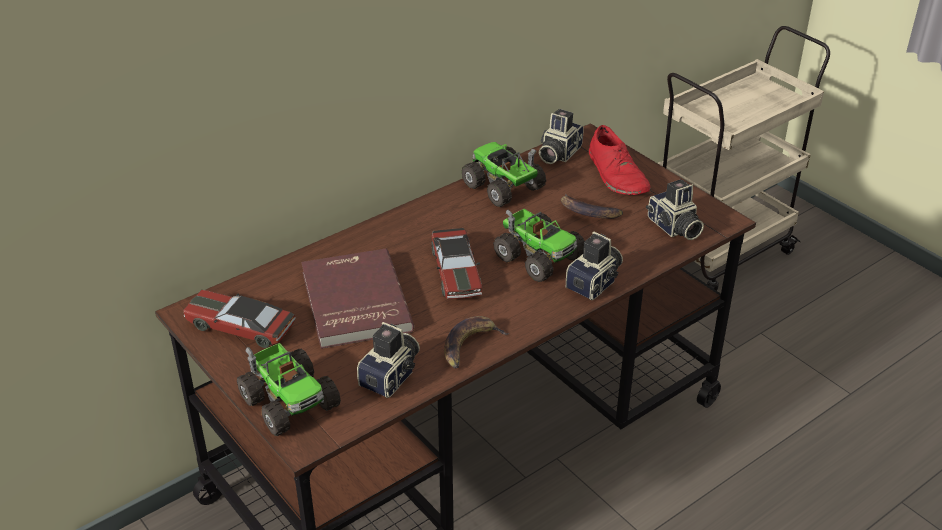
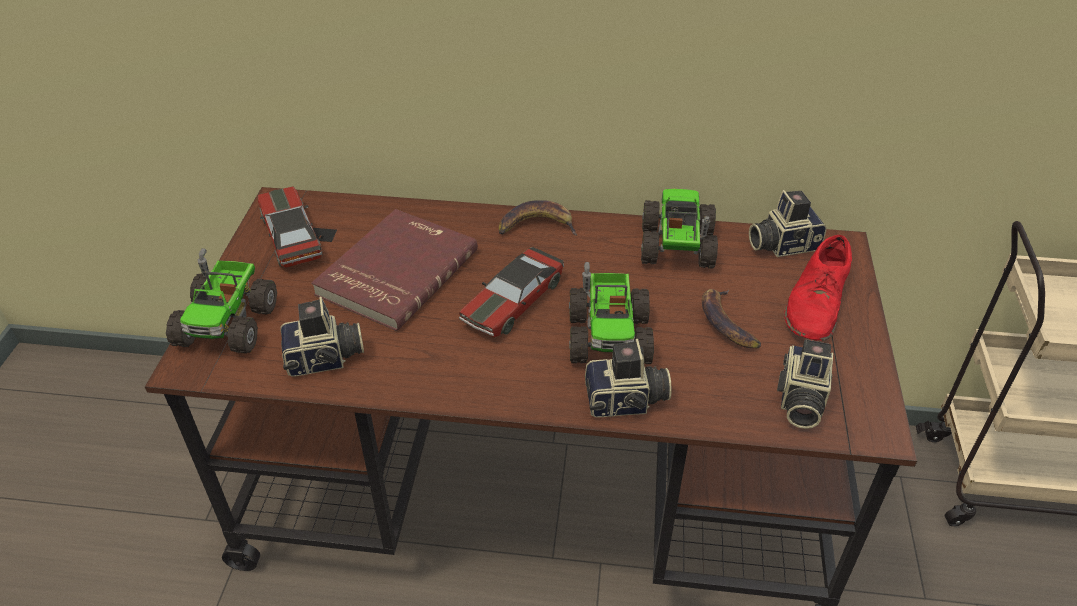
camera: 45 degrees right, 5 degrees up
banana [444,316,510,369] -> banana moved to [499,200,577,235]

